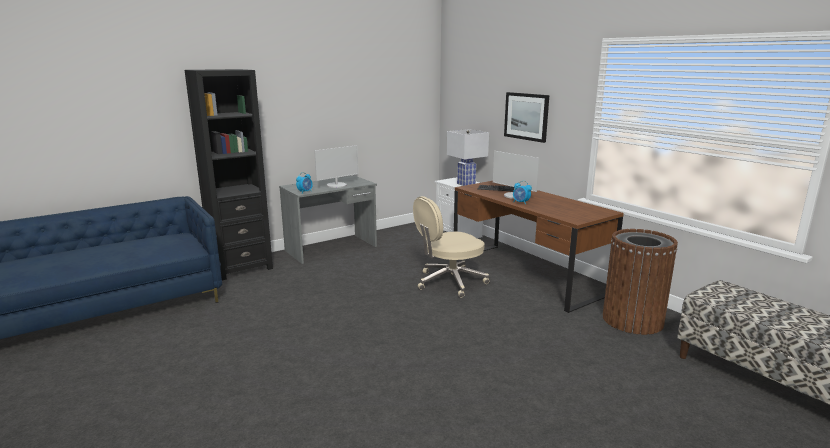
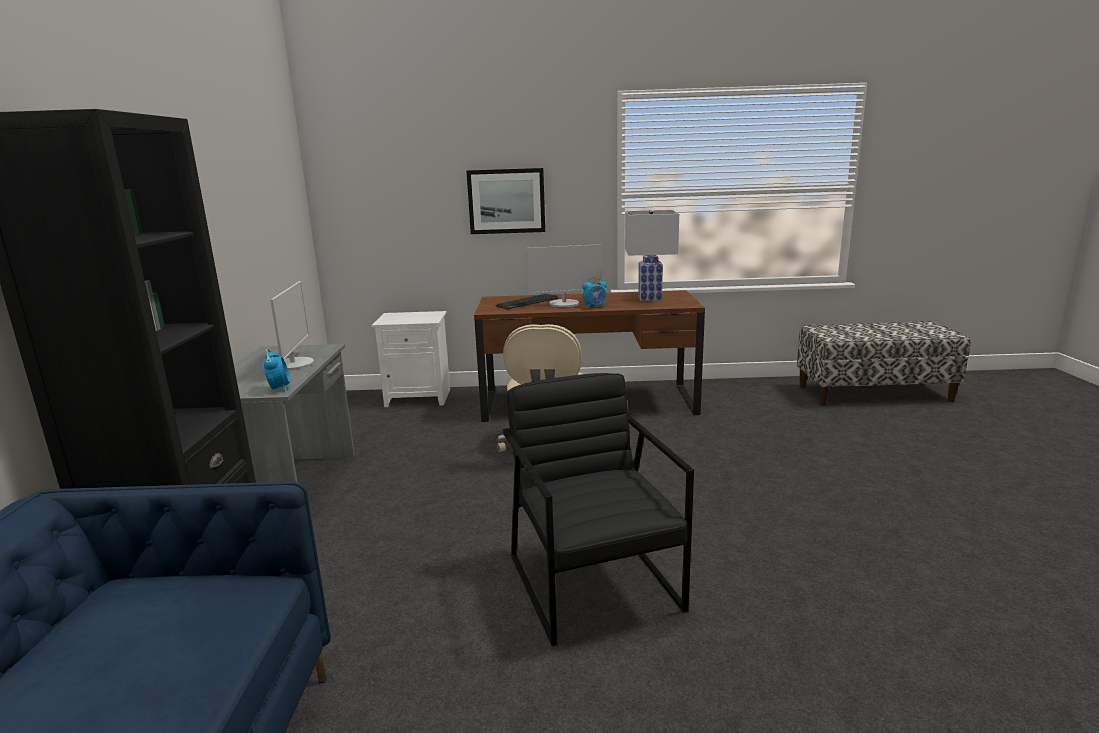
camera: 55 degrees left, 0 degrees up
white table lamp [447,129,489,186] -> white table lamp moved to [625,210,679,301]
brown trash can [602,229,678,335] -> none
none -> black armchair [503,373,694,646]

